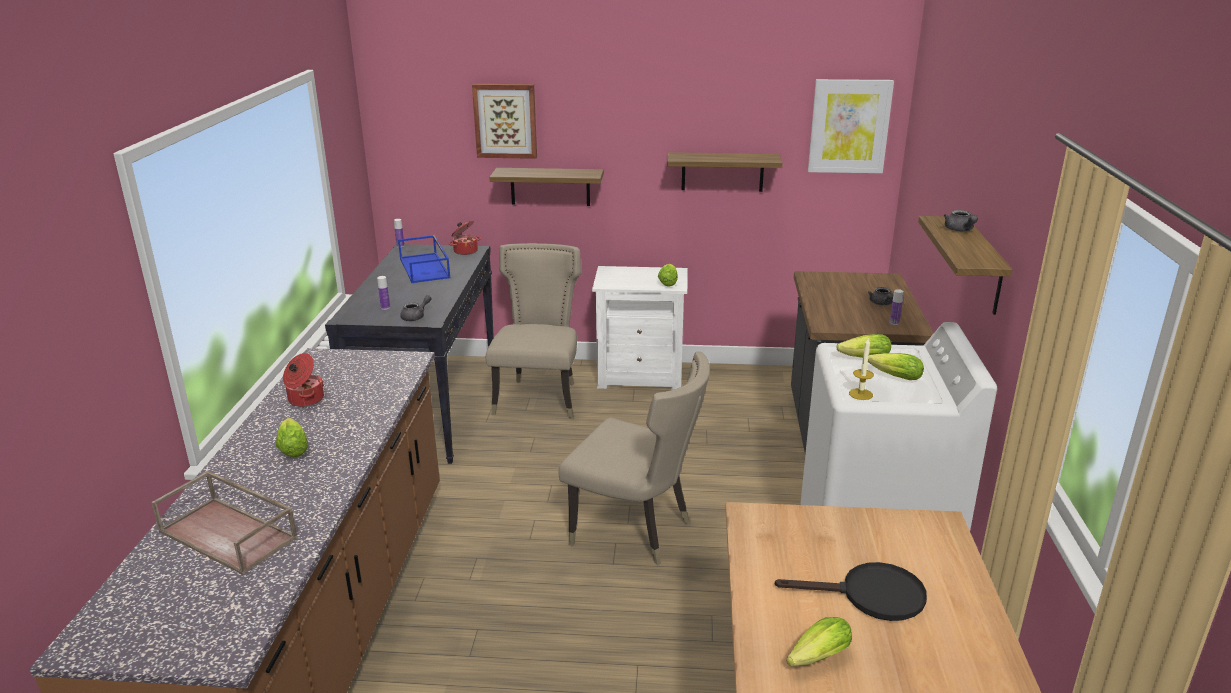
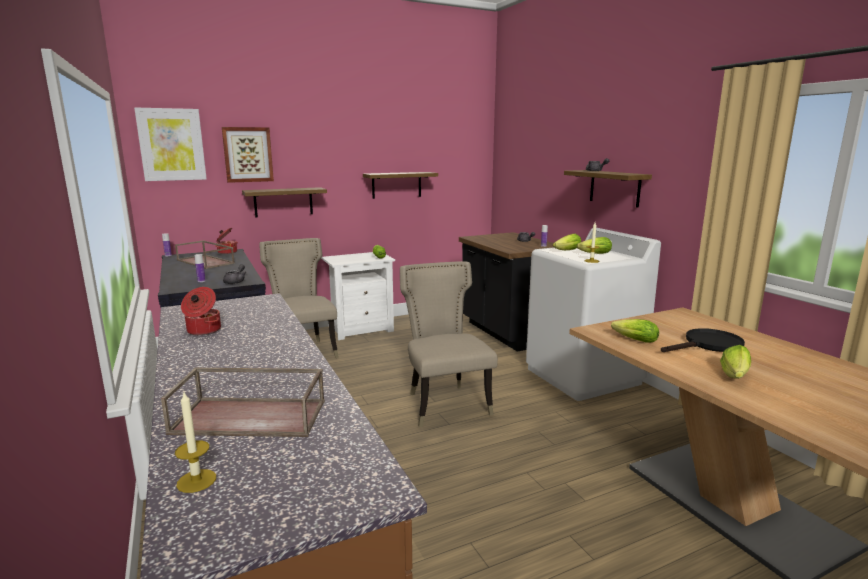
camera: 30 degrees left, 10 degrees down
lettuce [276,418,308,457] -> lettuce moved to [611,319,659,343]
blue tray [398,235,450,283] -> brown tray [175,240,235,269]
beige chair [558,352,710,565] -> beige chair turned 105 degrees counterclockwise [400,261,498,427]
picture [808,79,894,173] -> picture moved to [134,108,207,181]
none -> candle [175,392,216,493]

